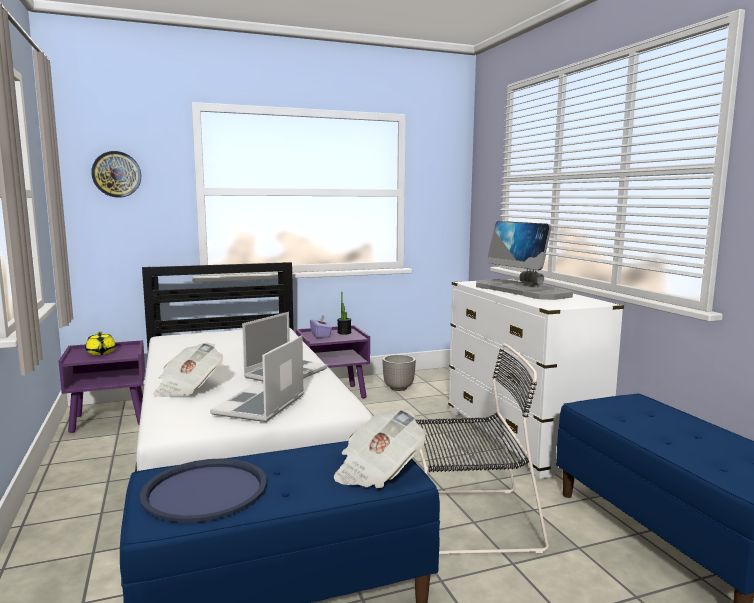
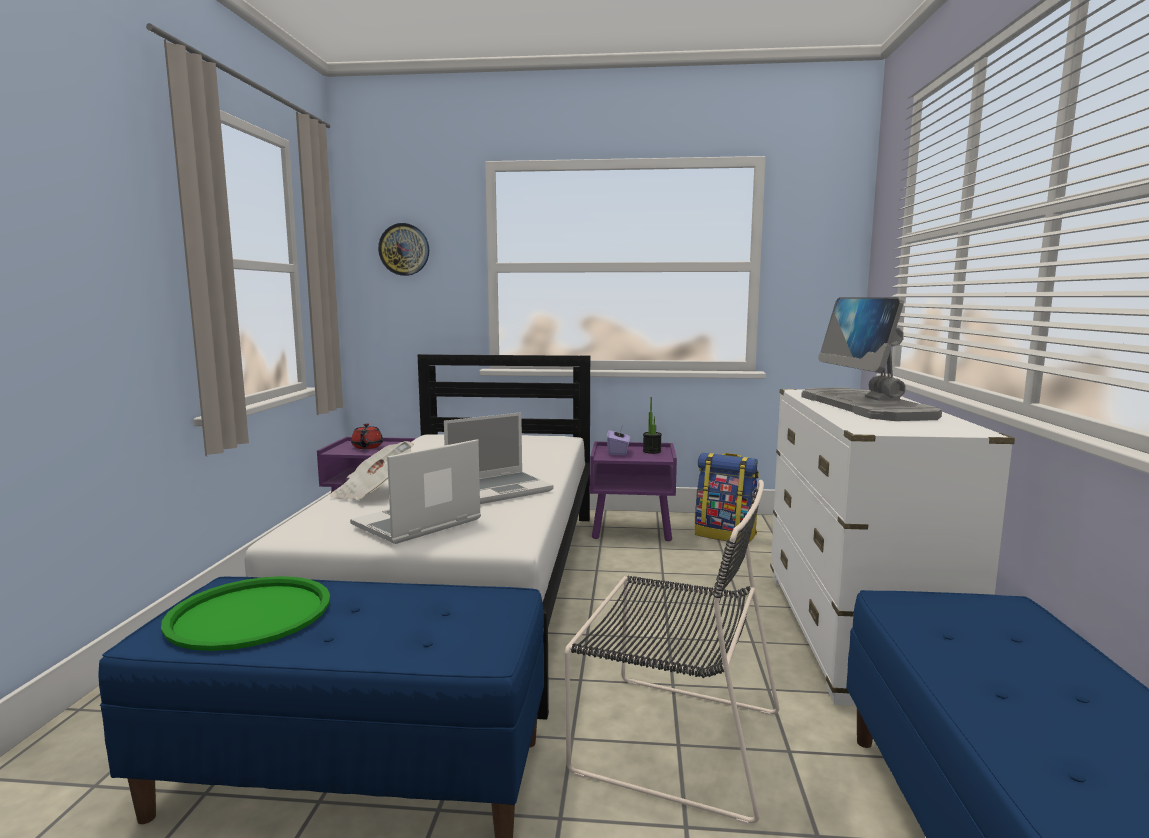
camera: 25 degrees right, 0 degrees up
yellow teapot [85,332,116,355] -> red teapot [351,423,383,449]
blue tray [140,458,267,523] -> green tray [161,576,330,651]
newspaper [334,409,426,488] -> none
planter [382,354,416,391] -> backpack [695,453,759,543]

